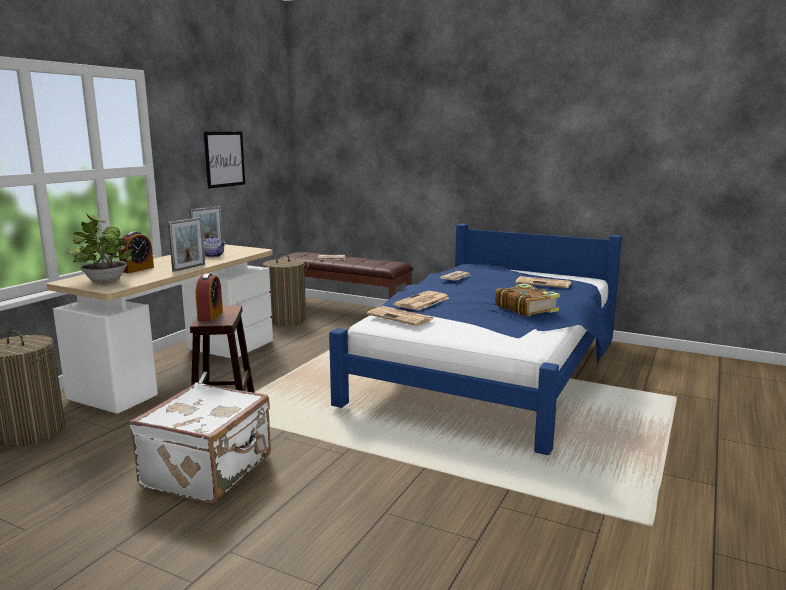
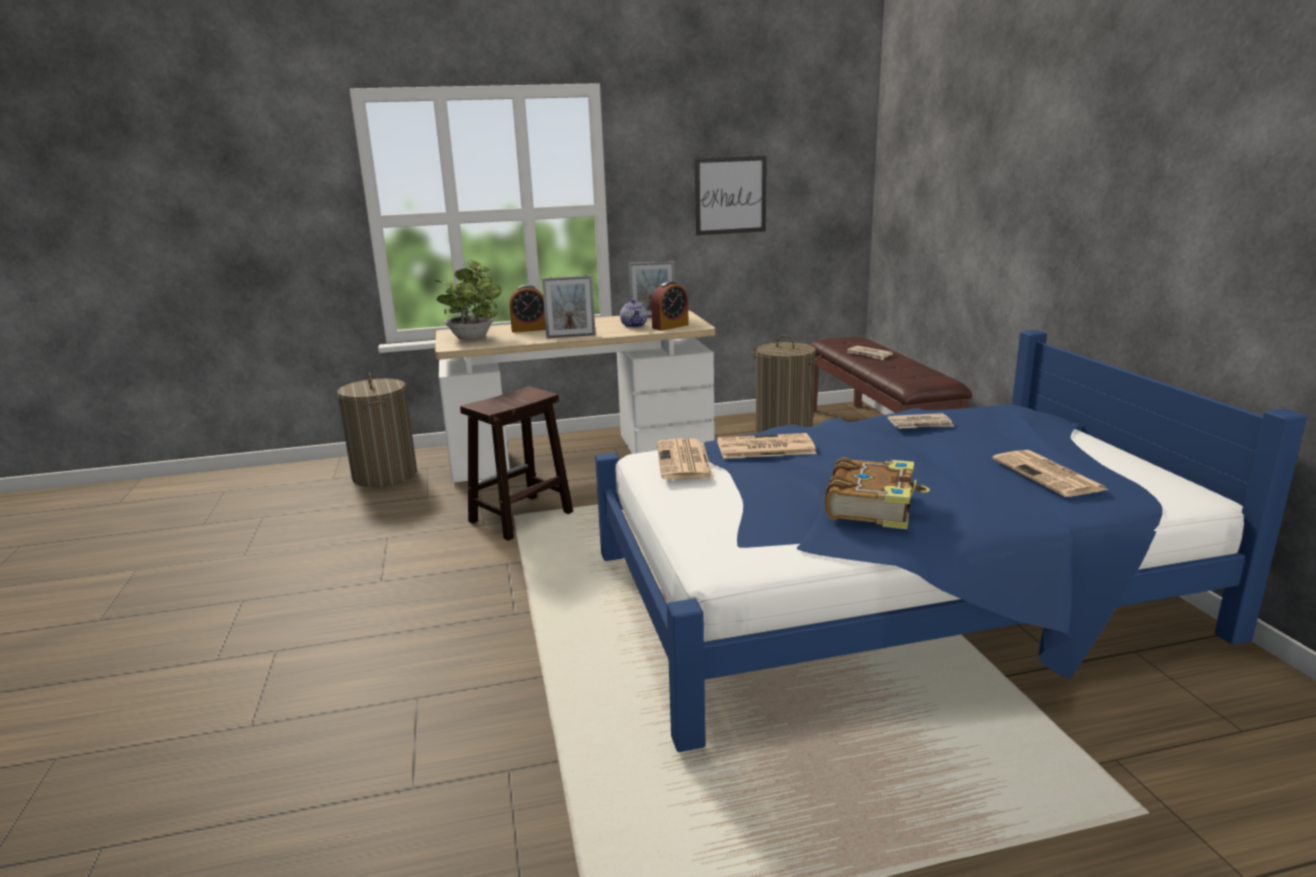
camera: 50 degrees right, 5 degrees up
white suitcase [129,382,271,504] -> none
alarm clock [196,273,223,321] -> alarm clock moved to [651,281,689,331]

